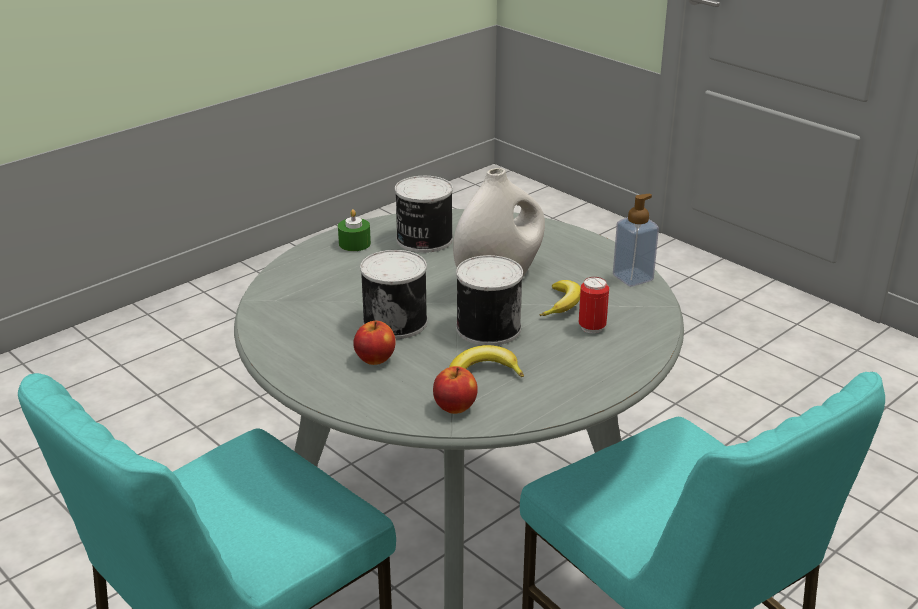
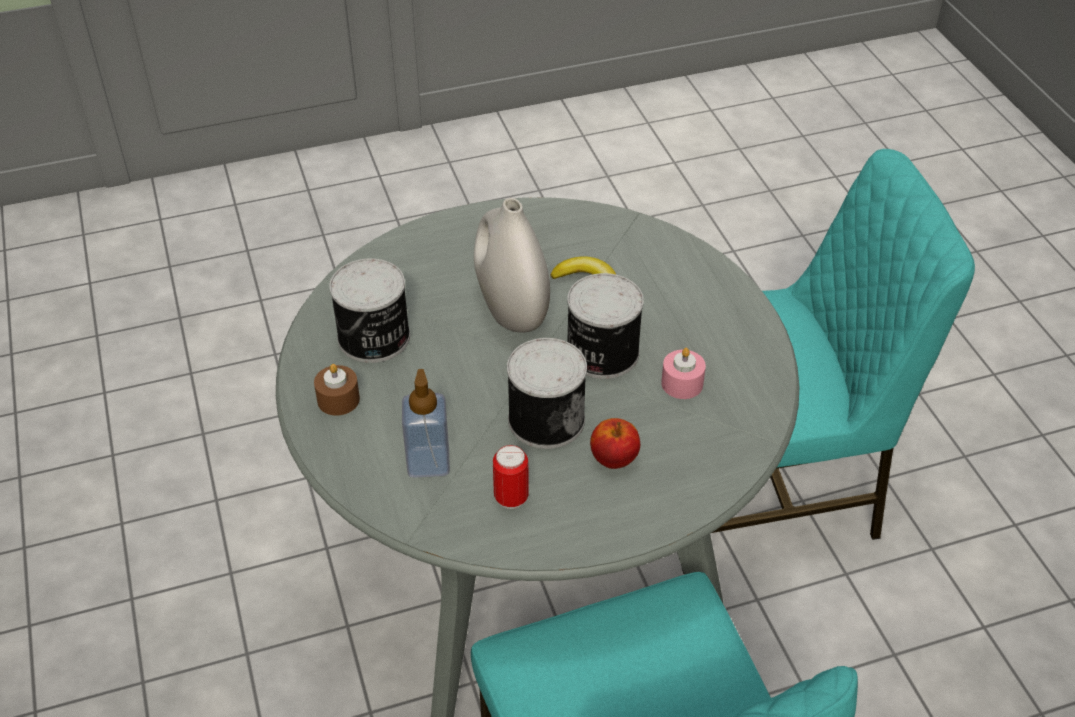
camera: 65 degrees left, 15 degrees up
green candle [338,209,371,251] -> brown candle [314,364,360,416]
apple [433,366,478,414] -> none
banana [449,345,524,377] -> pink candle [661,348,706,399]
can [579,277,609,334] -> can moved to [493,445,529,509]
soap dispenser [613,194,659,287] -> soap dispenser moved to [402,369,450,478]

